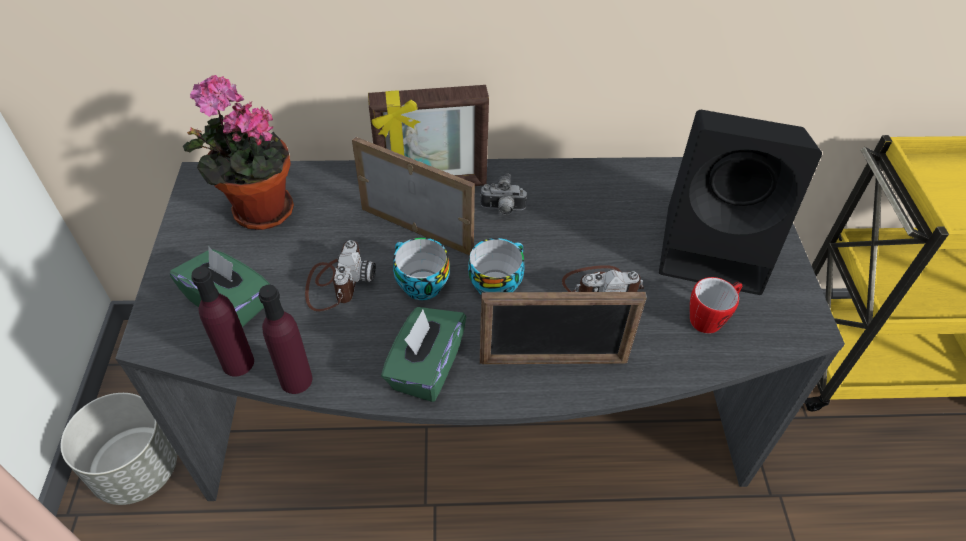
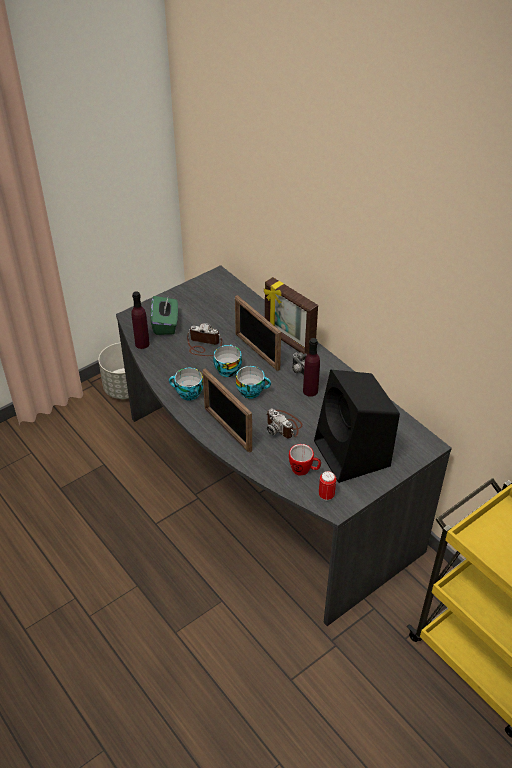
camera: 55 degrees right, 5 degrees down
potted plant [183,75,294,230] -> none
purple bottle [259,284,313,394] -> purple bottle moved to [303,338,320,397]
camera [305,240,376,311] -> camera turned 135 degrees counterclockwise [187,323,223,356]
picture frame [352,137,475,256] -> picture frame turned 150 degrees clockwise [235,295,281,371]
green tissue box [381,307,466,402] -> cup [169,368,203,401]
none -> can [319,471,336,500]

